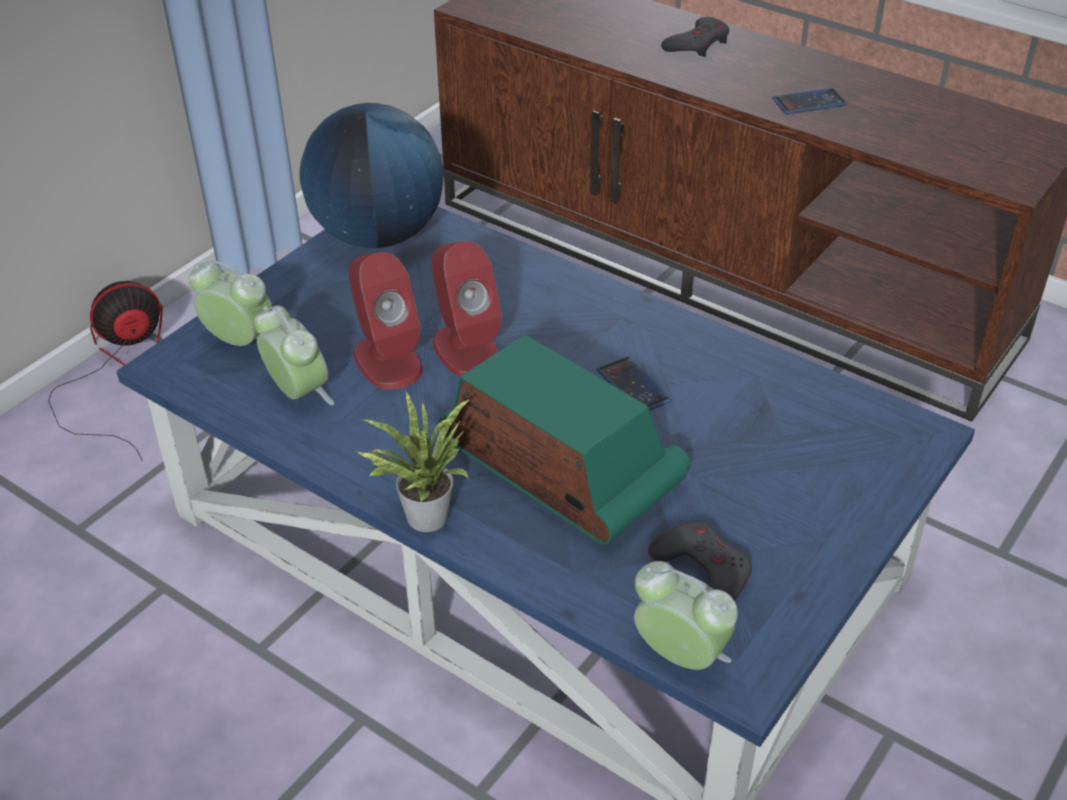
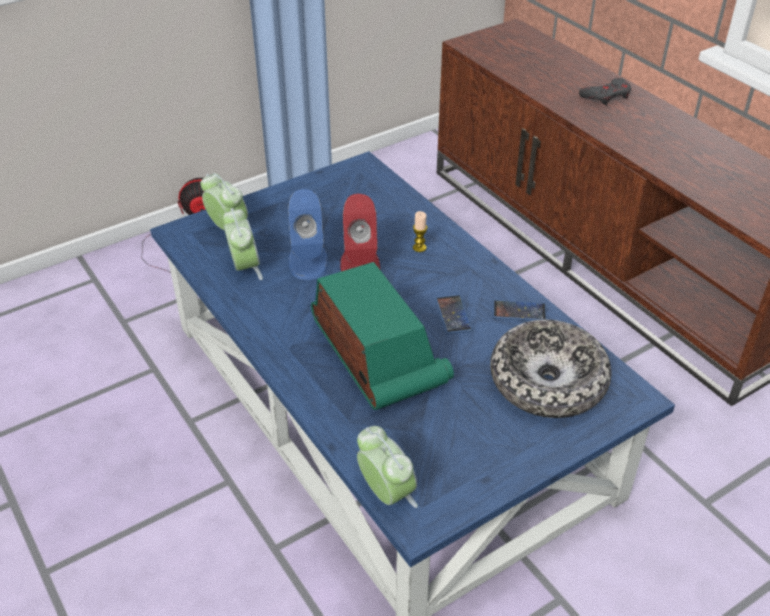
camera: 20 degrees right, 0 degrees up
globe [299,103,444,248] -> none
red speaker [349,252,423,390] -> blue speaker [288,189,328,280]
potted plant [357,392,471,532] -> none
grey game controller [648,522,752,601] -> none
phone [773,88,847,114] -> phone moved to [492,300,547,321]
none -> candle [413,211,428,252]
none -> bowl [490,320,612,418]

